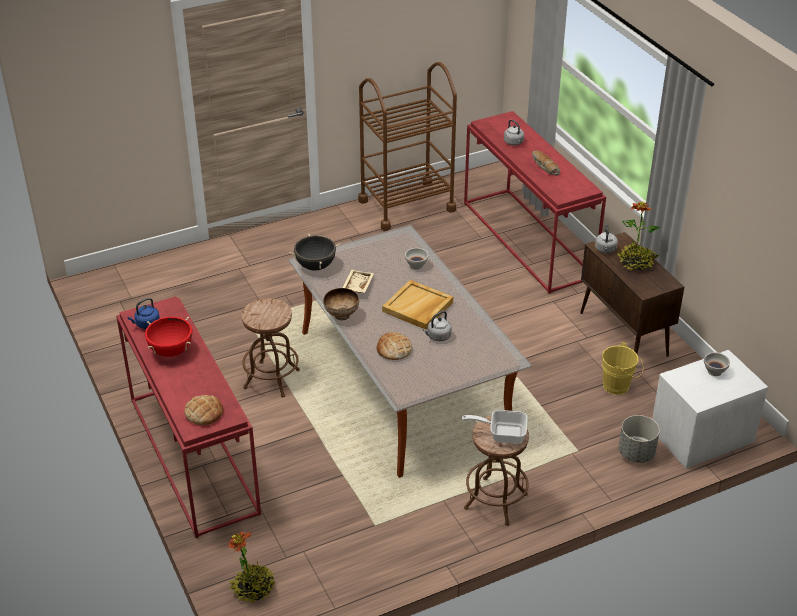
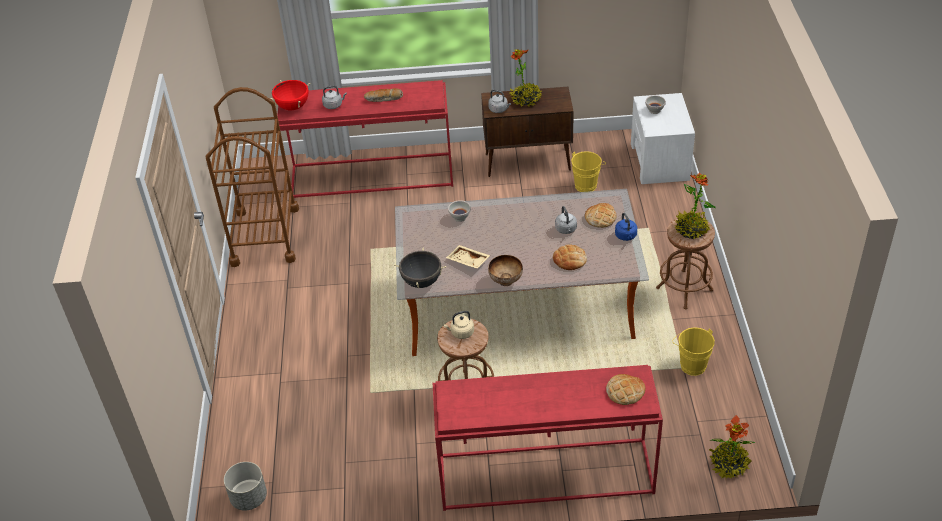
camera: 65 degrees left, 5 degrees up
blue kettle [128,298,160,329] -> blue kettle moved to [615,212,637,241]
red cooking pot [145,317,193,357] -> red cooking pot moved to [270,80,311,110]
beige tray [382,280,453,330] -> none
frying pan [462,410,528,444] -> potted plant [675,173,715,239]
grey planter [618,415,660,463] -> grey planter moved to [224,462,267,511]
none -> beige kettle [443,311,474,339]
none -> bread [585,203,616,228]
none -> yellow bucket [672,327,715,376]

